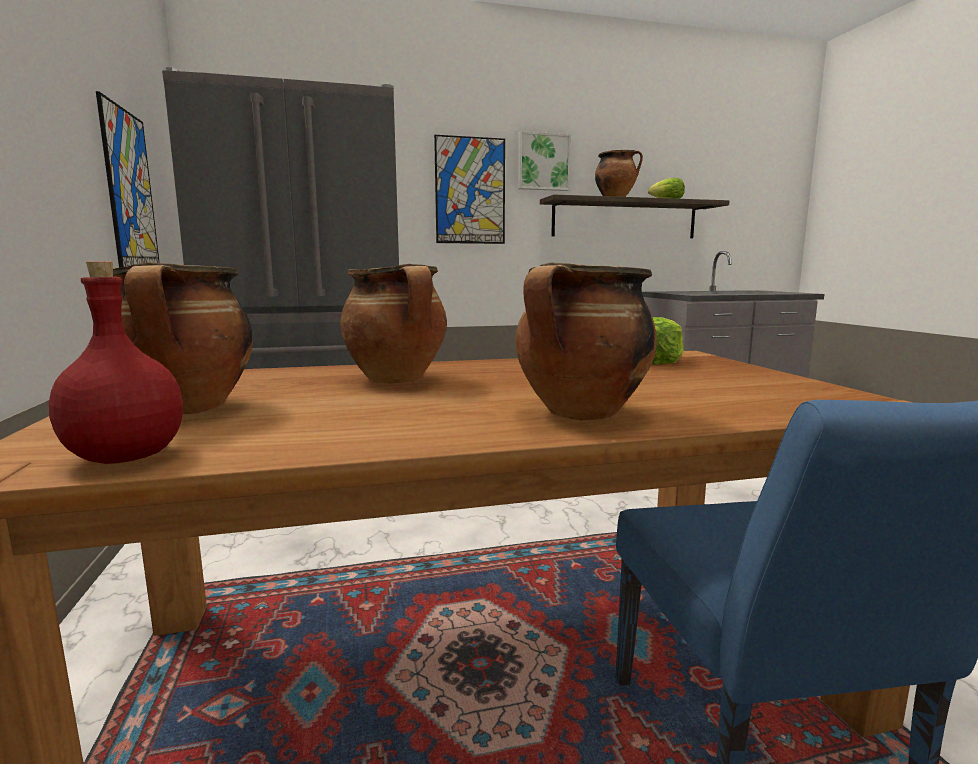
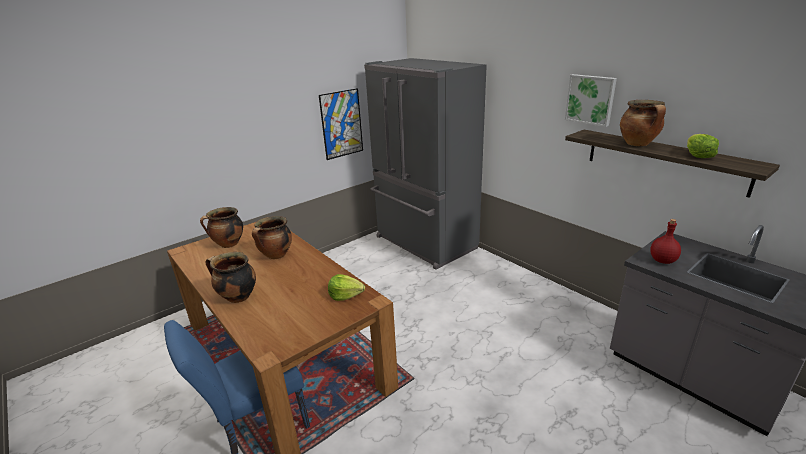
camera: 65 degrees right, 15 degrees up
red bottle [49,261,183,464] -> red bottle moved to [650,219,681,264]
picture [434,135,505,244] -> none

